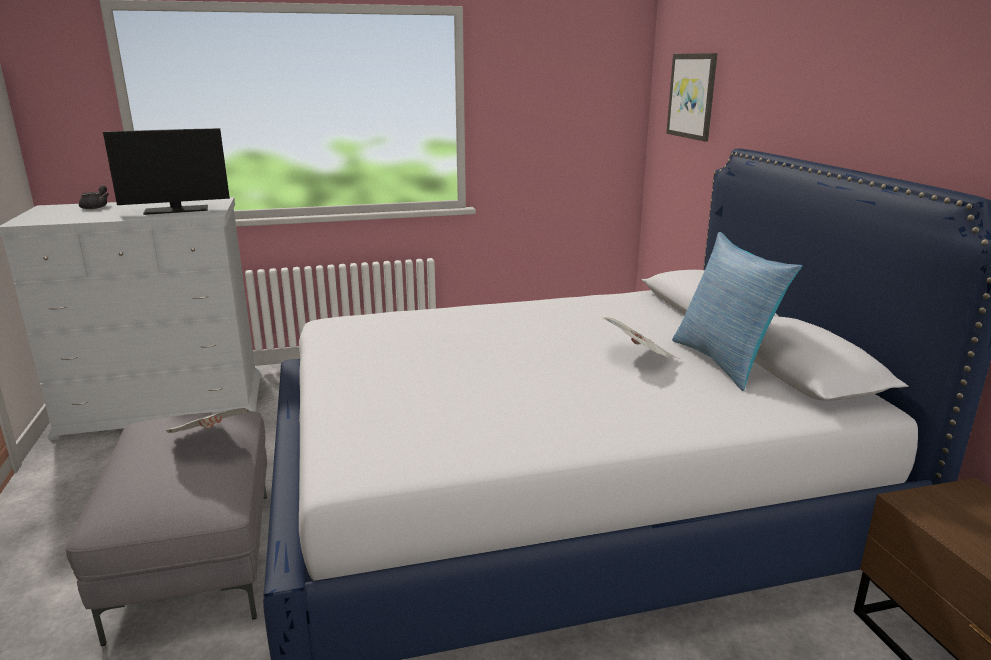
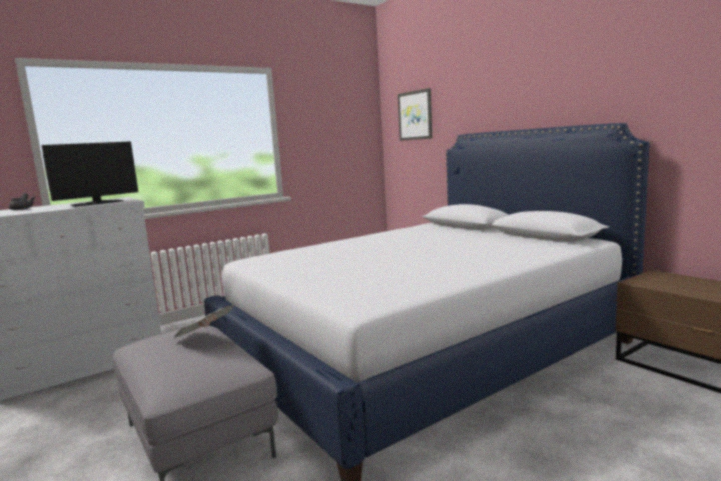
camera: 20 degrees left, 10 degrees down
newspaper [602,317,681,359] -> none
pillow [672,232,802,391] -> none

